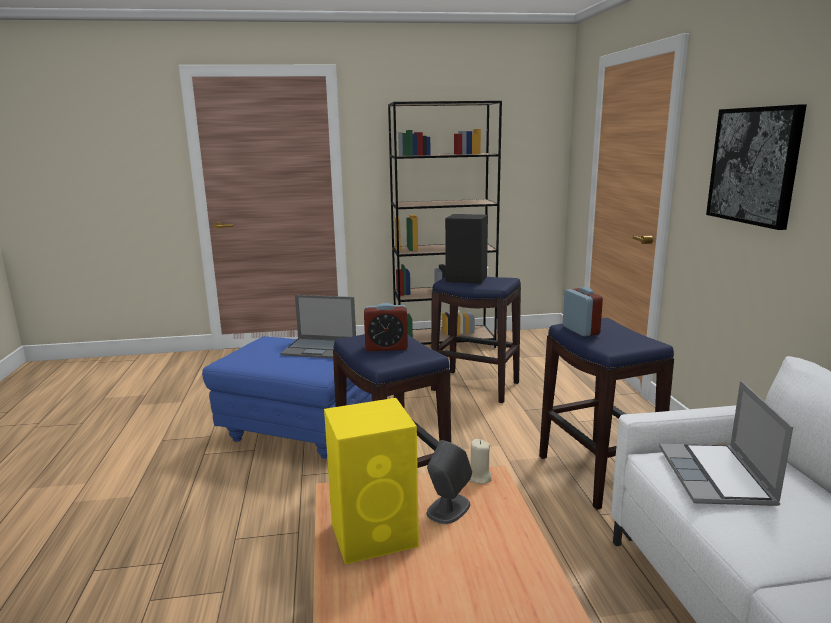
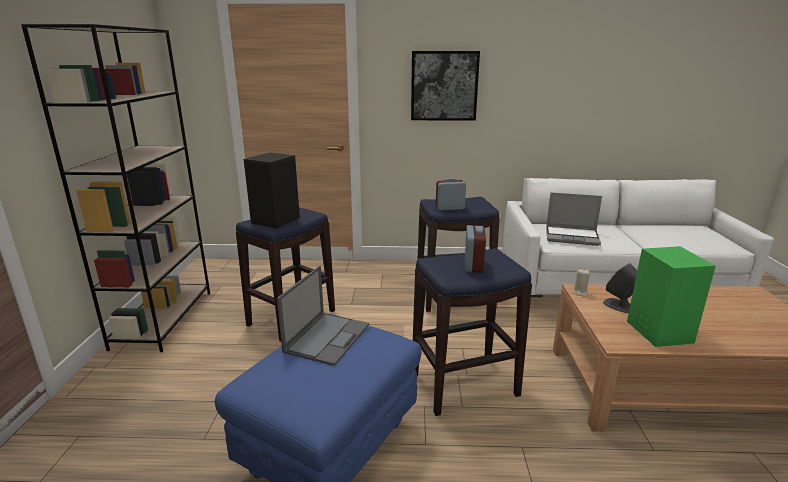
camera: 80 degrees left, 5 degrees up
yellow speaker [324,398,419,564] -> green speaker [627,246,716,347]

